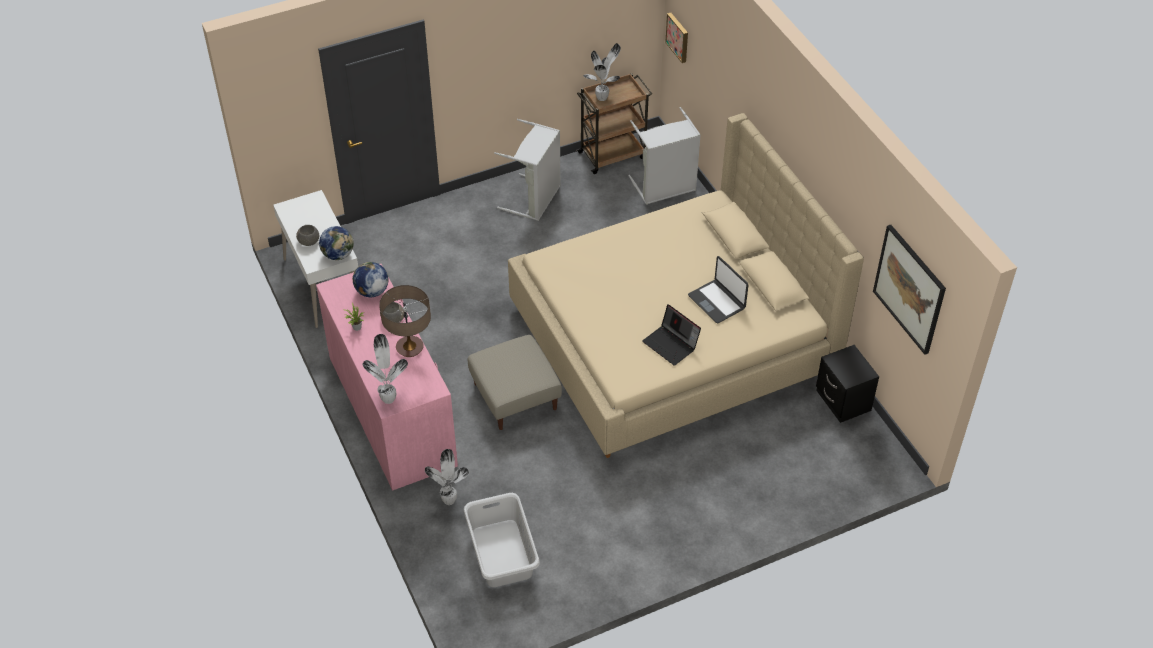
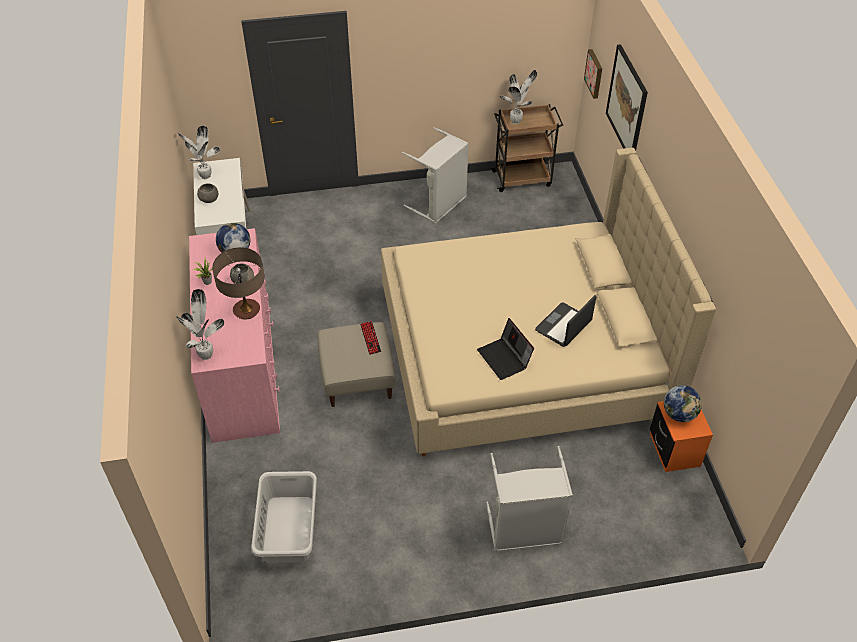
camera: 15 degrees right, 0 degrees up
globe [319,226,354,260] -> globe moved to [664,385,702,422]
potted plant [425,449,469,505] -> potted plant moved to [177,125,220,179]
grey laundry basket [628,107,701,205] -> grey laundry basket moved to [486,446,573,552]
laptop [688,256,749,323] -> laptop turned 60 degrees clockwise [535,295,596,347]
black nightstand [816,345,879,423] -> orange nightstand [650,401,713,472]
picture [873,225,946,355] -> picture moved to [606,44,648,151]
none -> keyboard [360,321,381,355]

